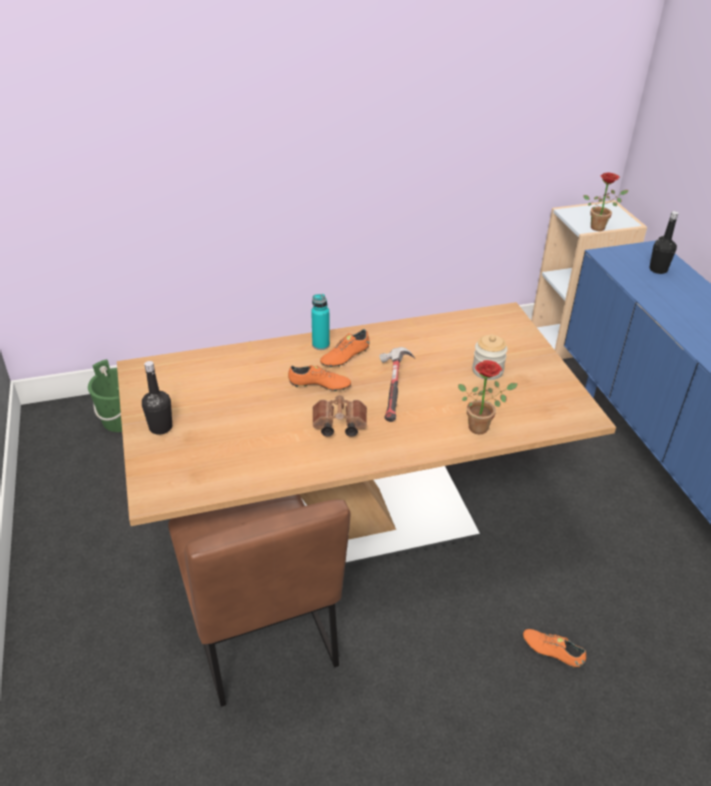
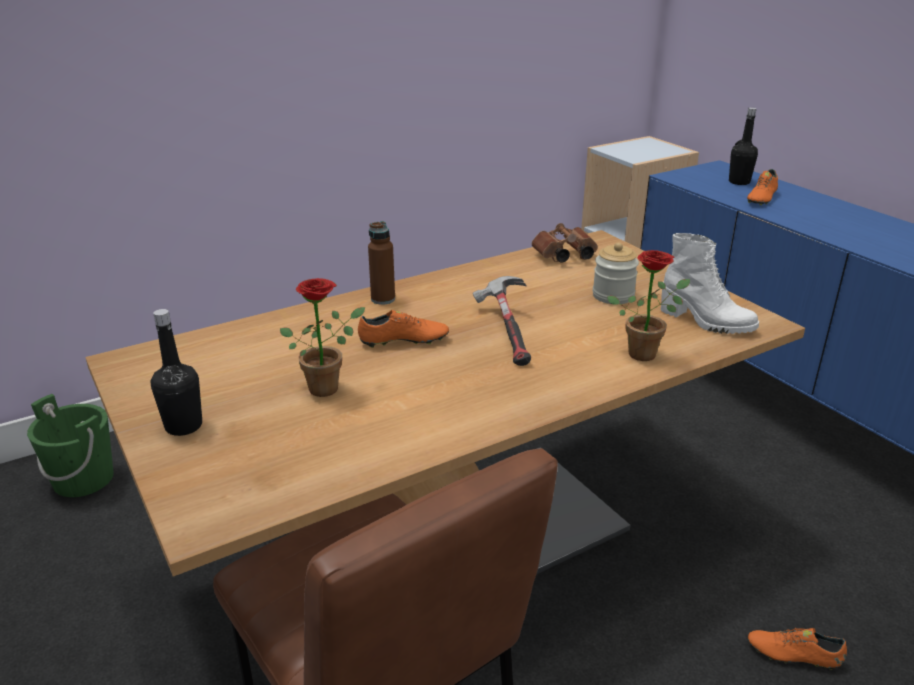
camera: 15 degrees left, 10 degrees down
turquoise bottle [311,294,330,350] -> brown bottle [368,221,395,305]
brown binoculars [313,395,367,437] -> brown binoculars moved to [532,223,598,263]
orange shoe [320,329,370,367] -> orange shoe moved to [747,169,778,205]
potted plant [583,173,628,231] -> potted plant moved to [280,278,365,397]
none -> white boot [661,233,759,334]

